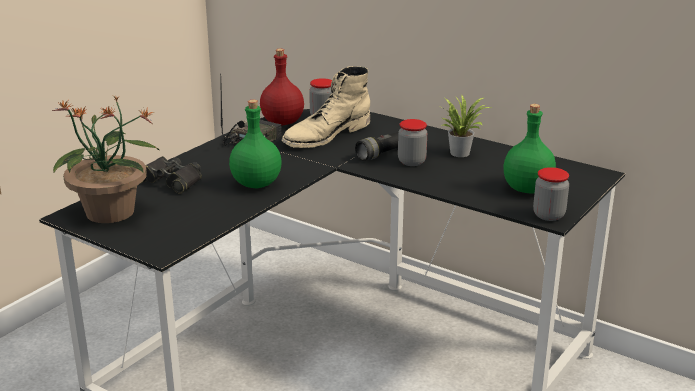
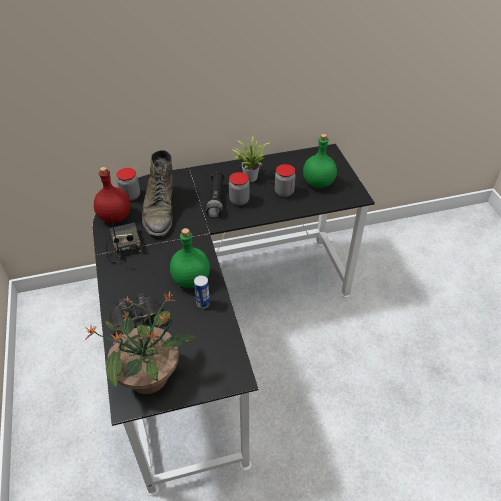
camera: 50 degrees left, 20 degrees up
beige boot [281,66,370,148] -> green boot [142,150,173,236]
jar [533,167,569,221] -> jar moved to [275,164,296,197]
none -> can [194,275,210,309]

